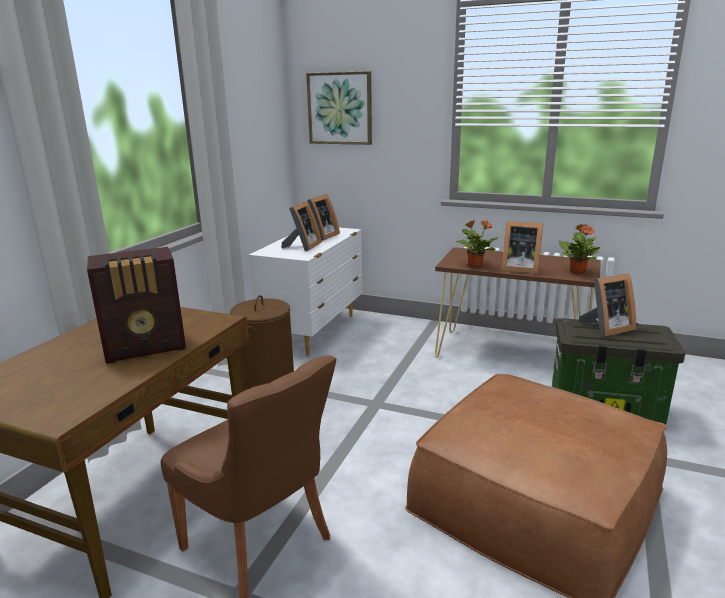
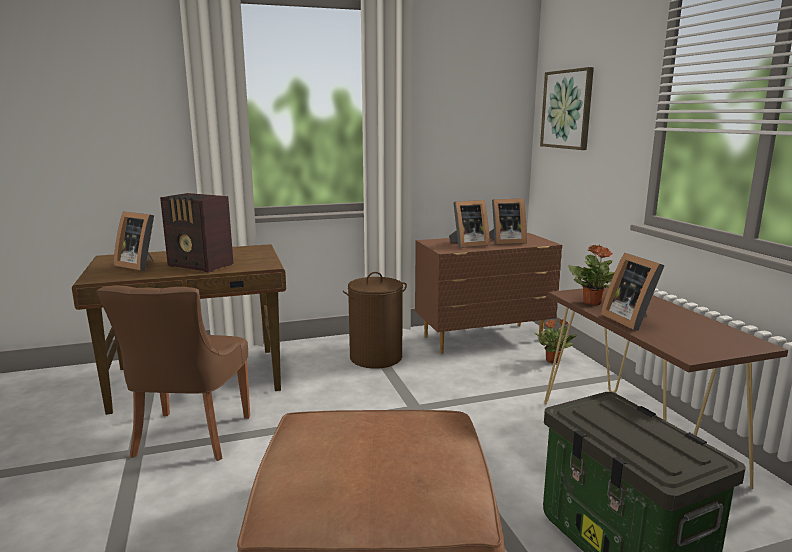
camera: 50 degrees right, 5 degrees down
white dresser [249,228,363,357] -> brown dresser [415,233,562,354]
potted plant [559,224,600,274] -> potted plant moved to [534,319,577,363]
picture frame [579,273,636,337] -> picture frame moved to [114,211,154,271]

